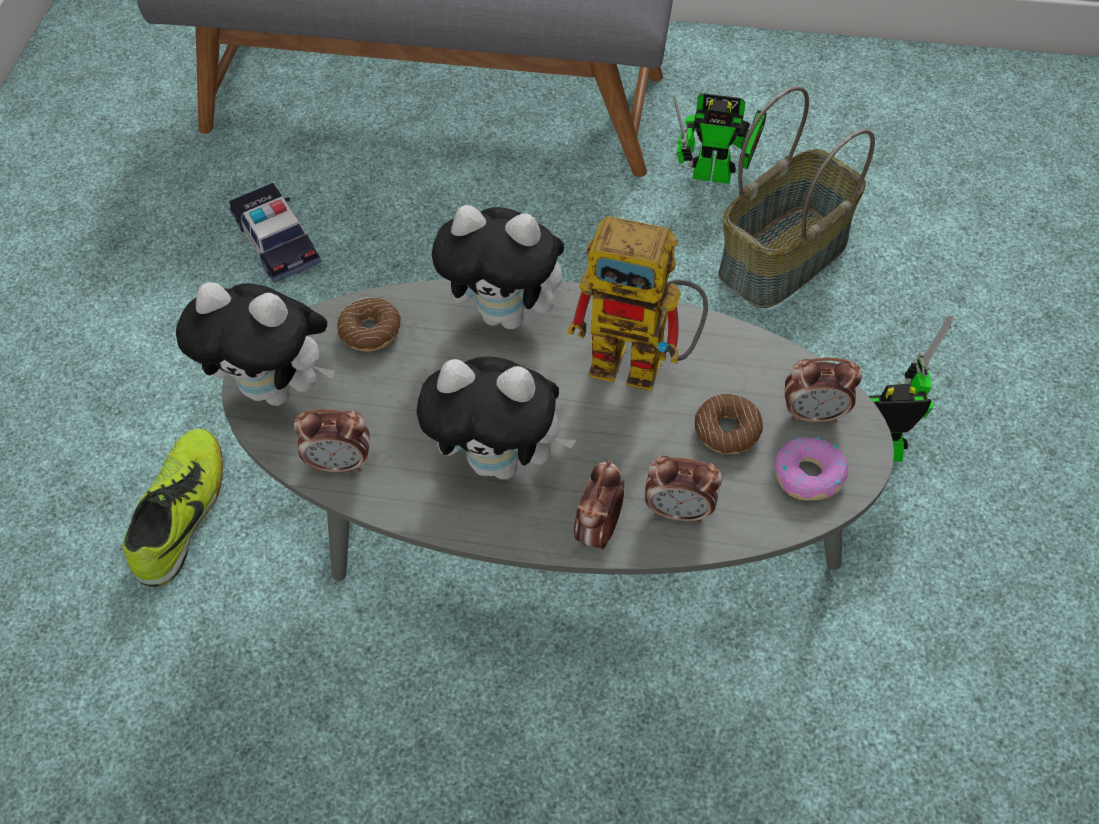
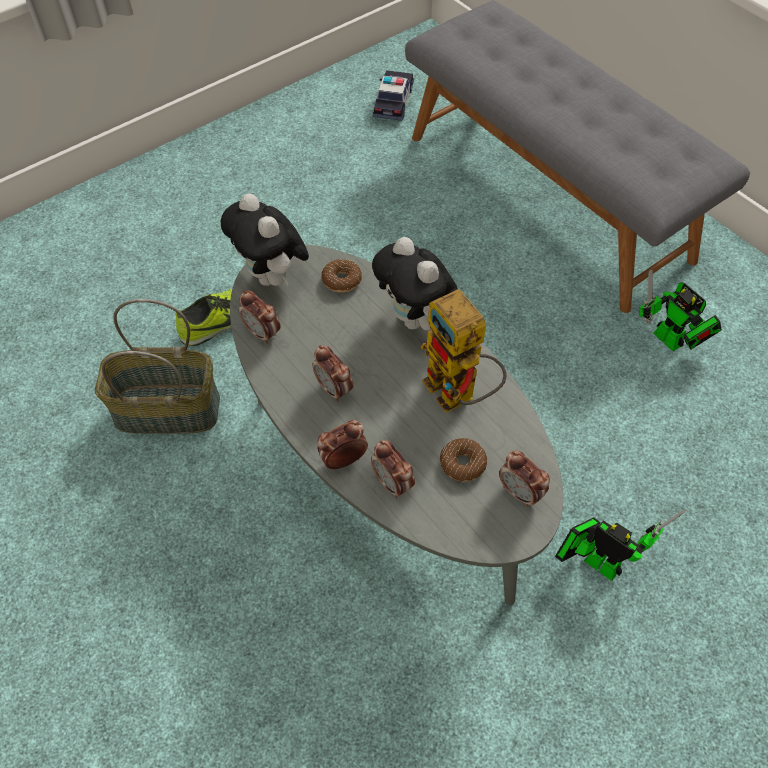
camera: 40 degrees right, 0 degrees up
toy car [229,183,322,283] -> toy car moved to [373,70,414,121]
plush toy [417,356,577,480] -> alarm clock [312,345,353,402]
basket [718,86,875,308] -> basket moved to [95,299,220,434]
donut [774,437,848,501] -> none

